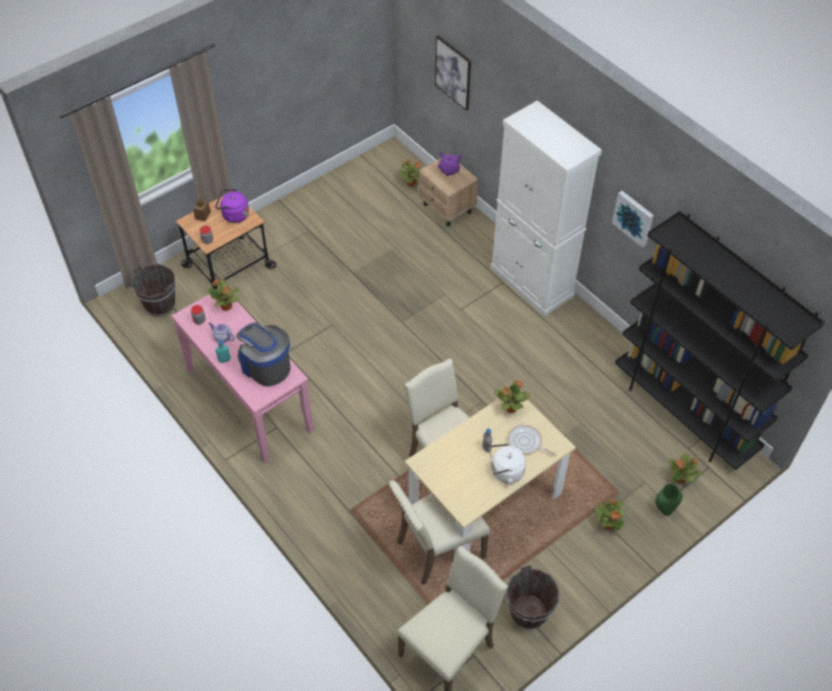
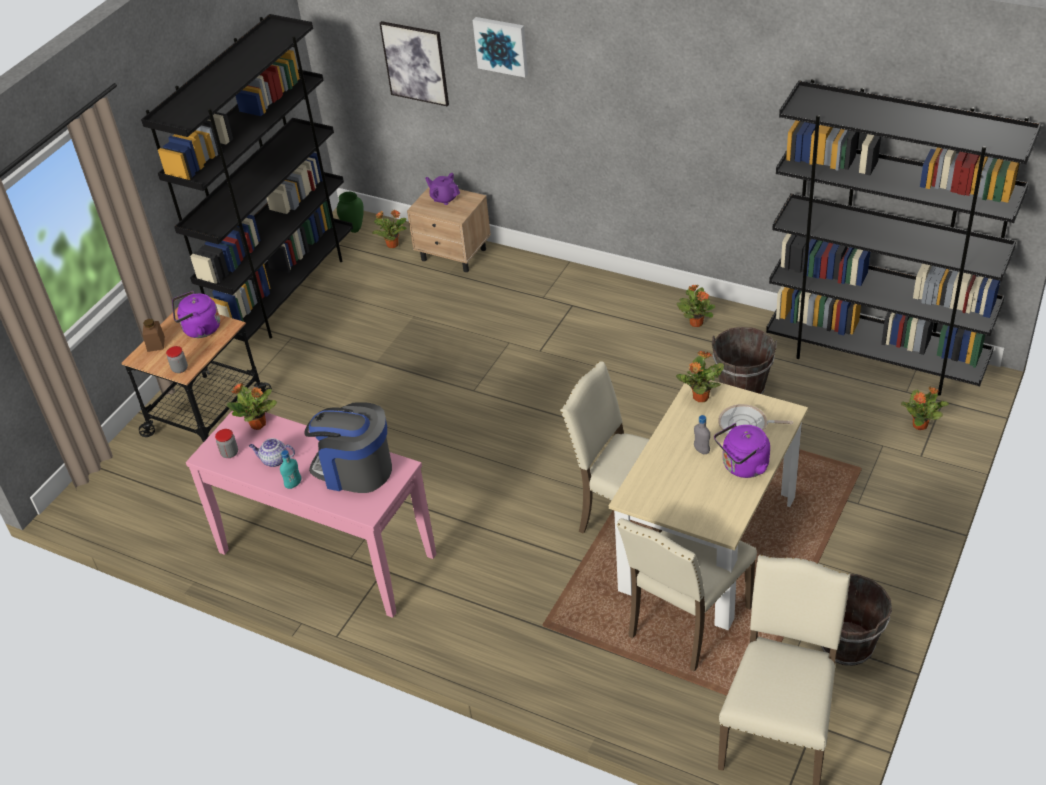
camera: 20 degrees left, 10 degrees down
brown bucket [131,264,176,317] -> brown bucket moved to [712,327,777,394]
white cabinet [490,100,602,316] -> none
white kettle [490,443,526,485] -> purple kettle [714,423,770,478]
potted plant [595,499,625,531] -> potted plant moved to [677,284,716,327]
picture [612,191,654,248] -> picture moved to [473,17,528,77]
green vase [656,484,683,516] -> green vase moved to [337,192,364,233]
none -> black bookcase [141,14,353,341]

